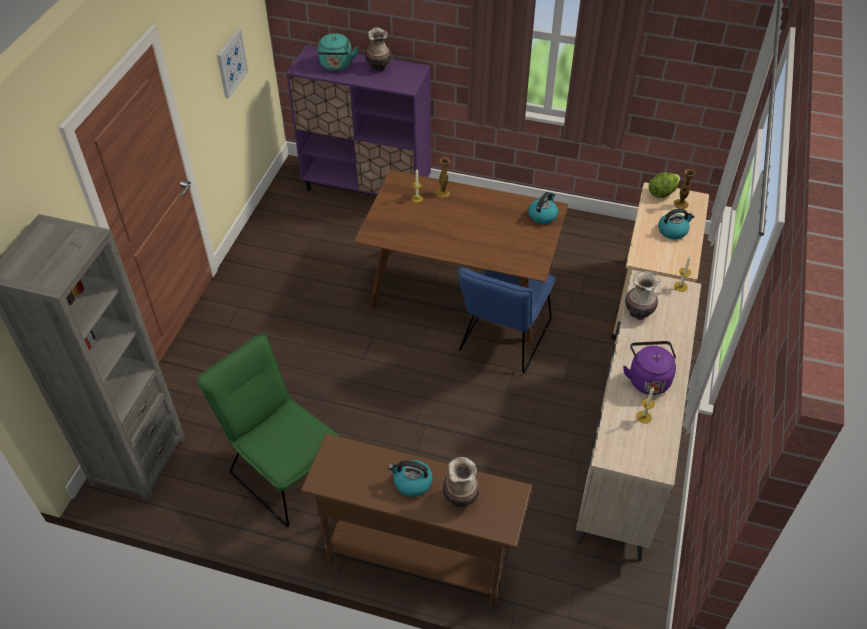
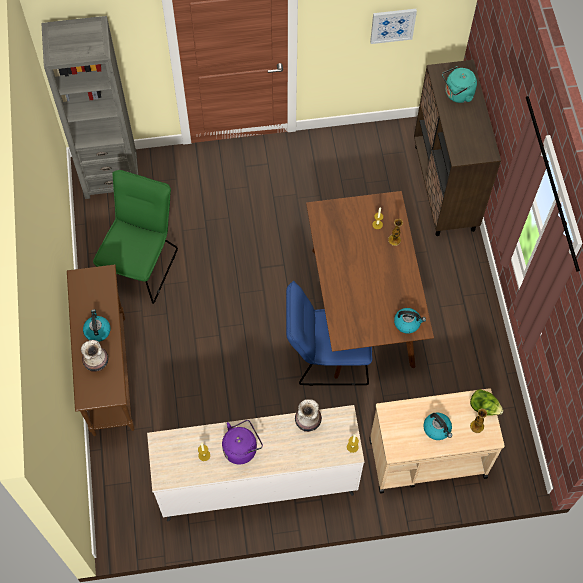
camera: 65 degrees right, 15 degrees up
purple cabinet [286,45,431,195] -> brown cabinet [414,60,501,236]
vase [365,27,391,72] -> none

